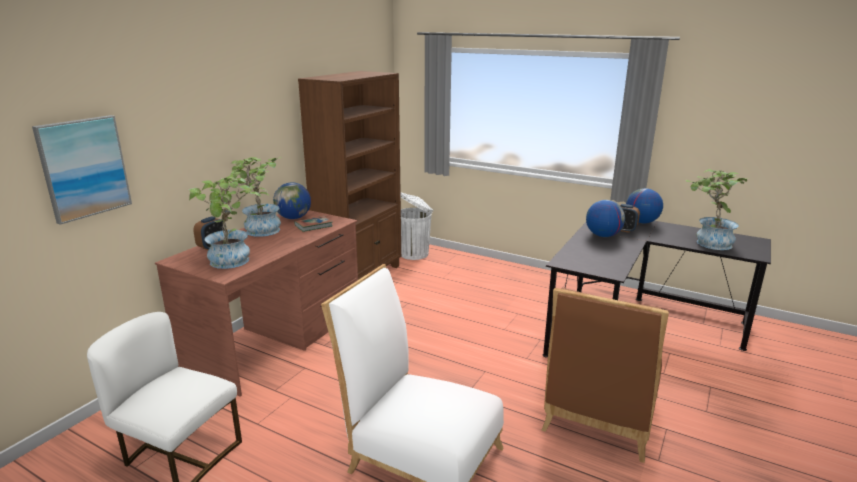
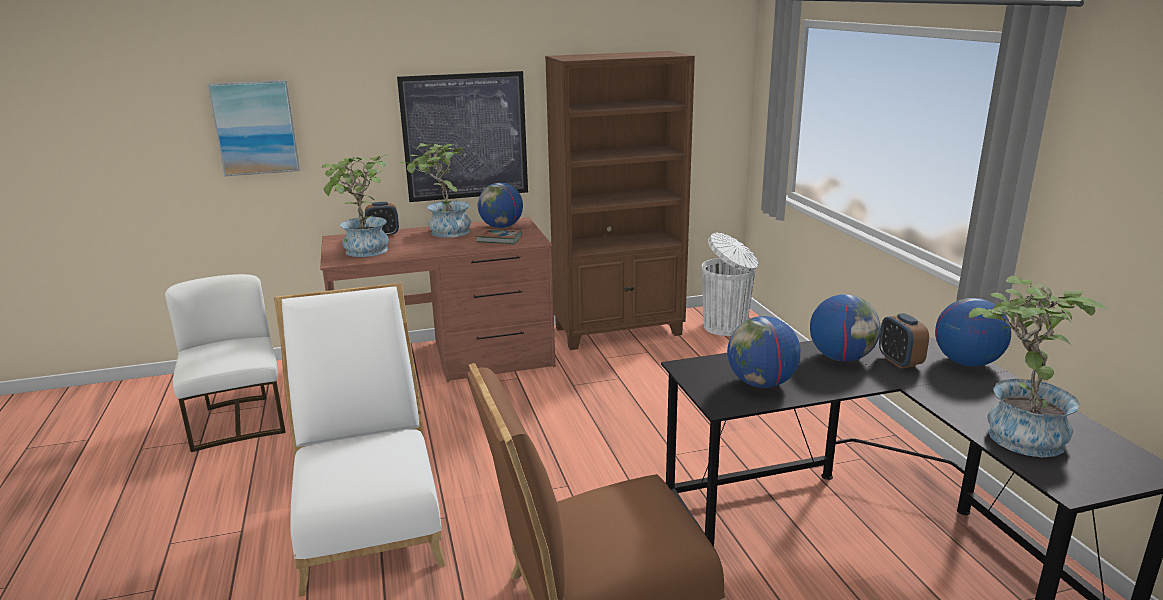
camera: 45 degrees right, 0 degrees up
none -> picture [397,71,528,202]
none -> globe [727,316,801,388]

